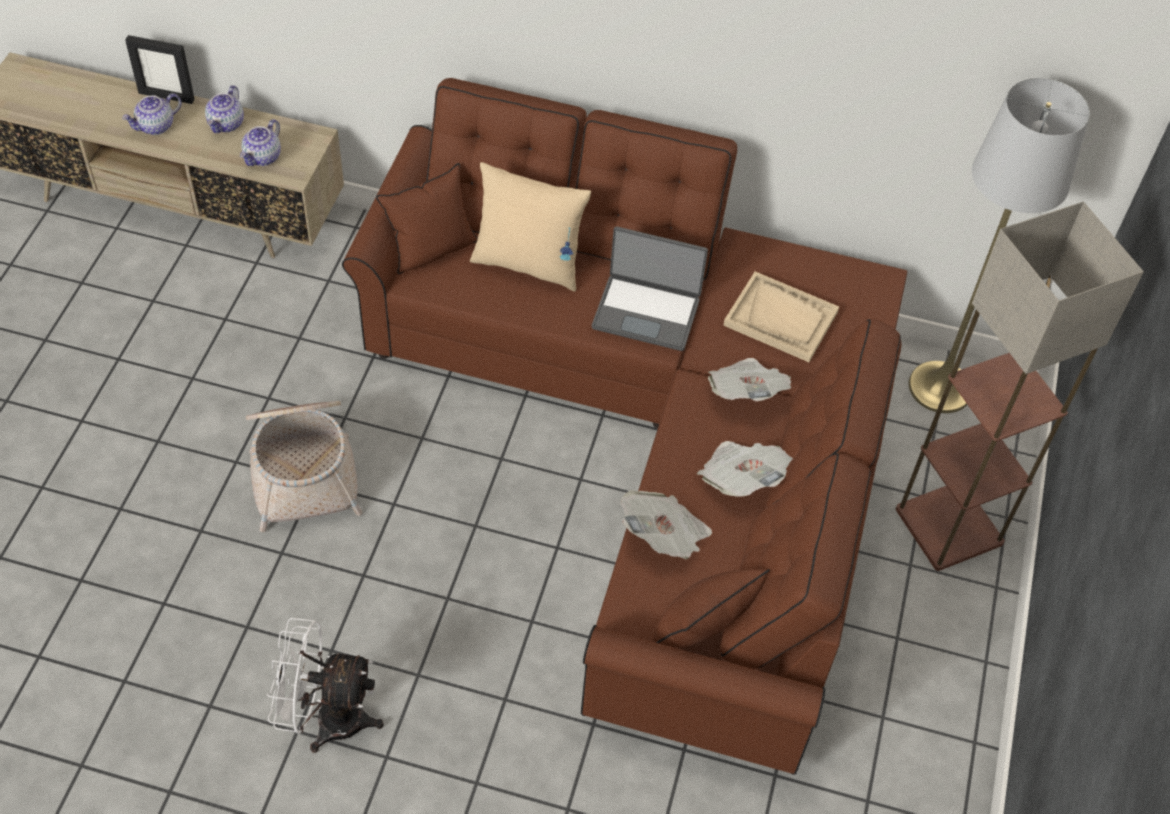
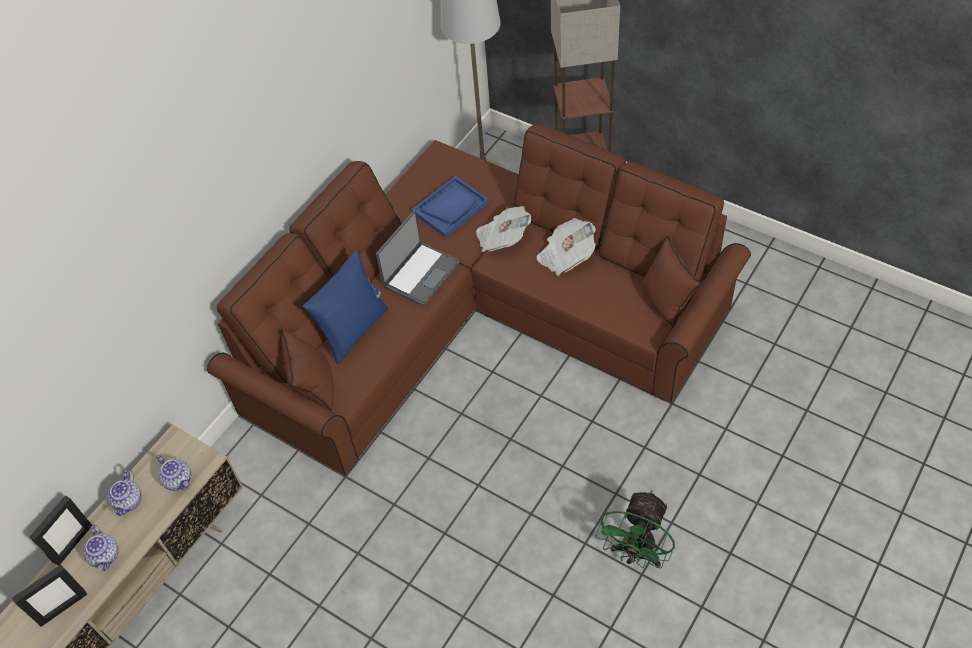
camera: 65 degrees left, 0 degrees up
teapot [205,85,244,133] -> teapot turned 60 degrees clockwise [108,469,142,516]
basket [246,401,362,532] -> none
white fan [267,618,384,753] -> green fan [596,490,675,568]
beige pillow [470,162,591,291] -> blue pillow [302,250,388,364]
newspaper [620,490,712,559] -> none
beige tray [723,271,839,362] -> blue tray [411,176,489,238]
none -> picture frame [12,565,87,627]

